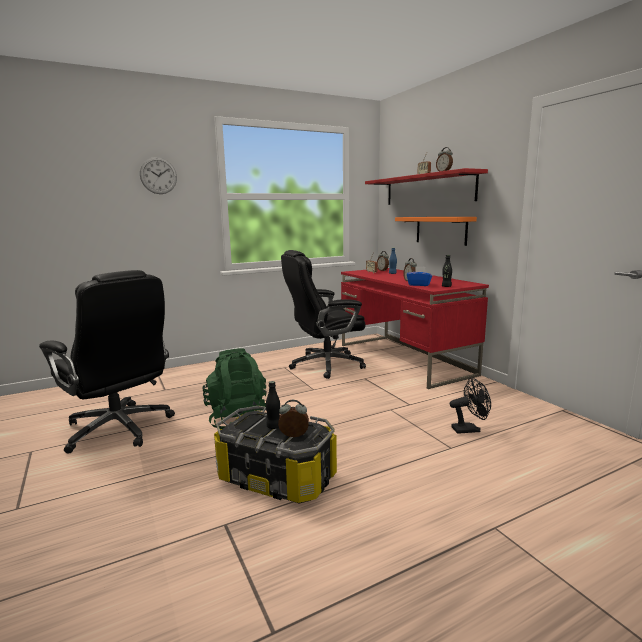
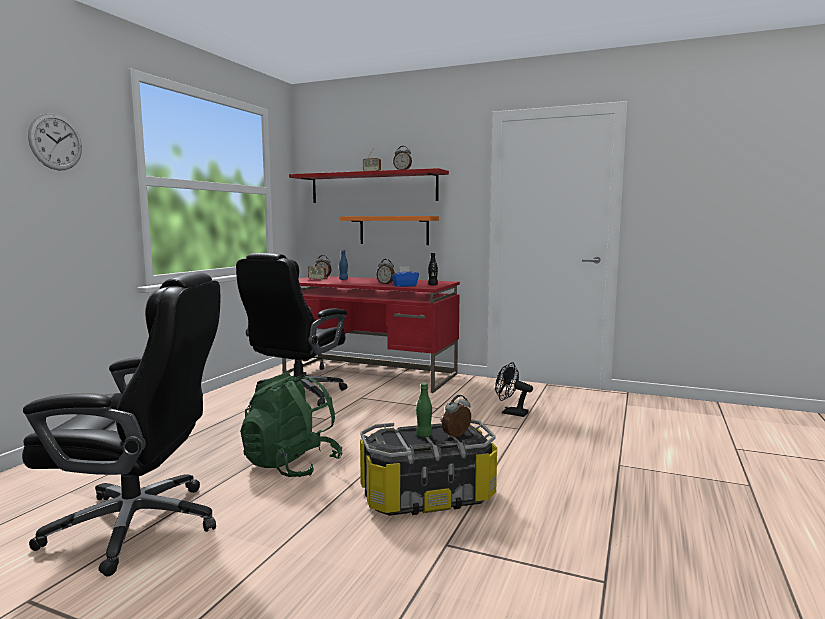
camera: 40 degrees left, 5 degrees down
black bottle [266,381,280,429] -> green bottle [416,383,432,437]
black fan [450,378,491,434] -> black fan turned 105 degrees counterclockwise [495,362,533,417]

